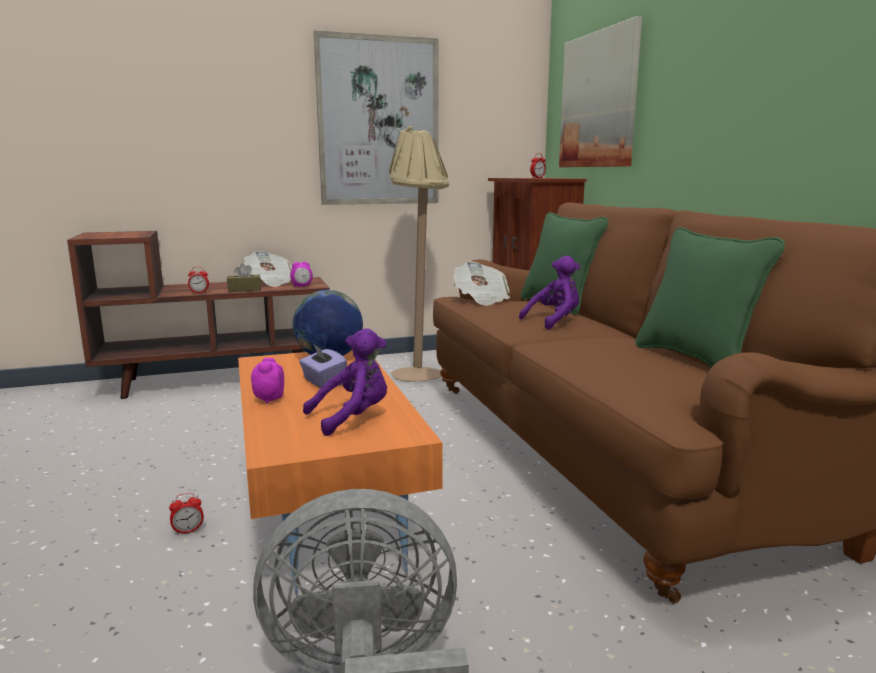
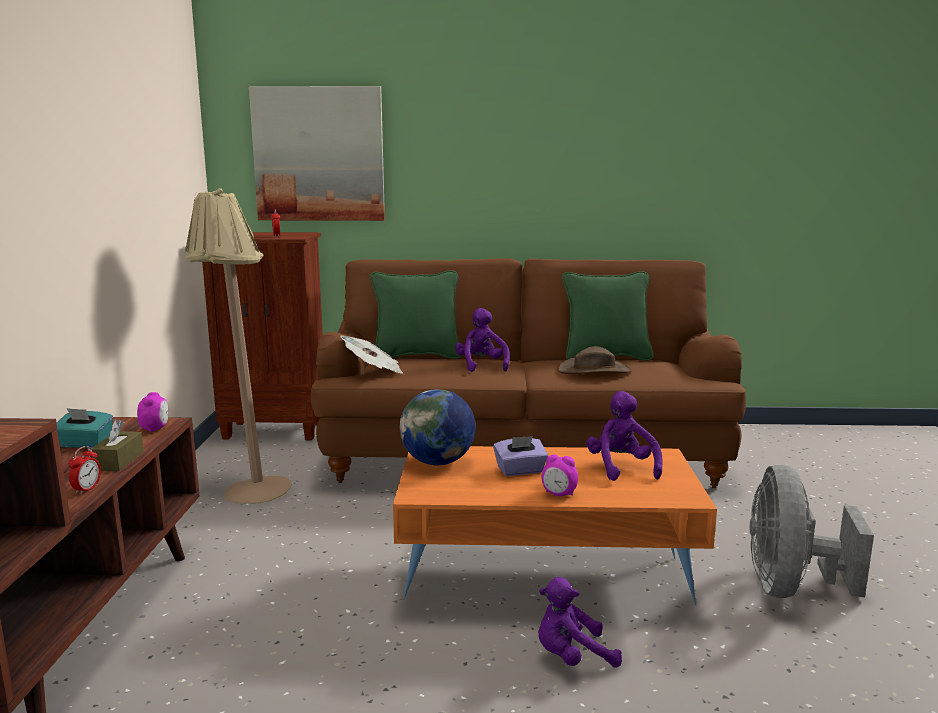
camera: 70 degrees left, 0 degrees up
alarm clock [169,493,204,535] -> purple plush toy [538,577,622,667]
newspaper [244,251,292,287] -> turquoise tissue box [57,408,113,448]
picture [314,30,438,205] -> none
none -> brown hat [557,346,632,374]

